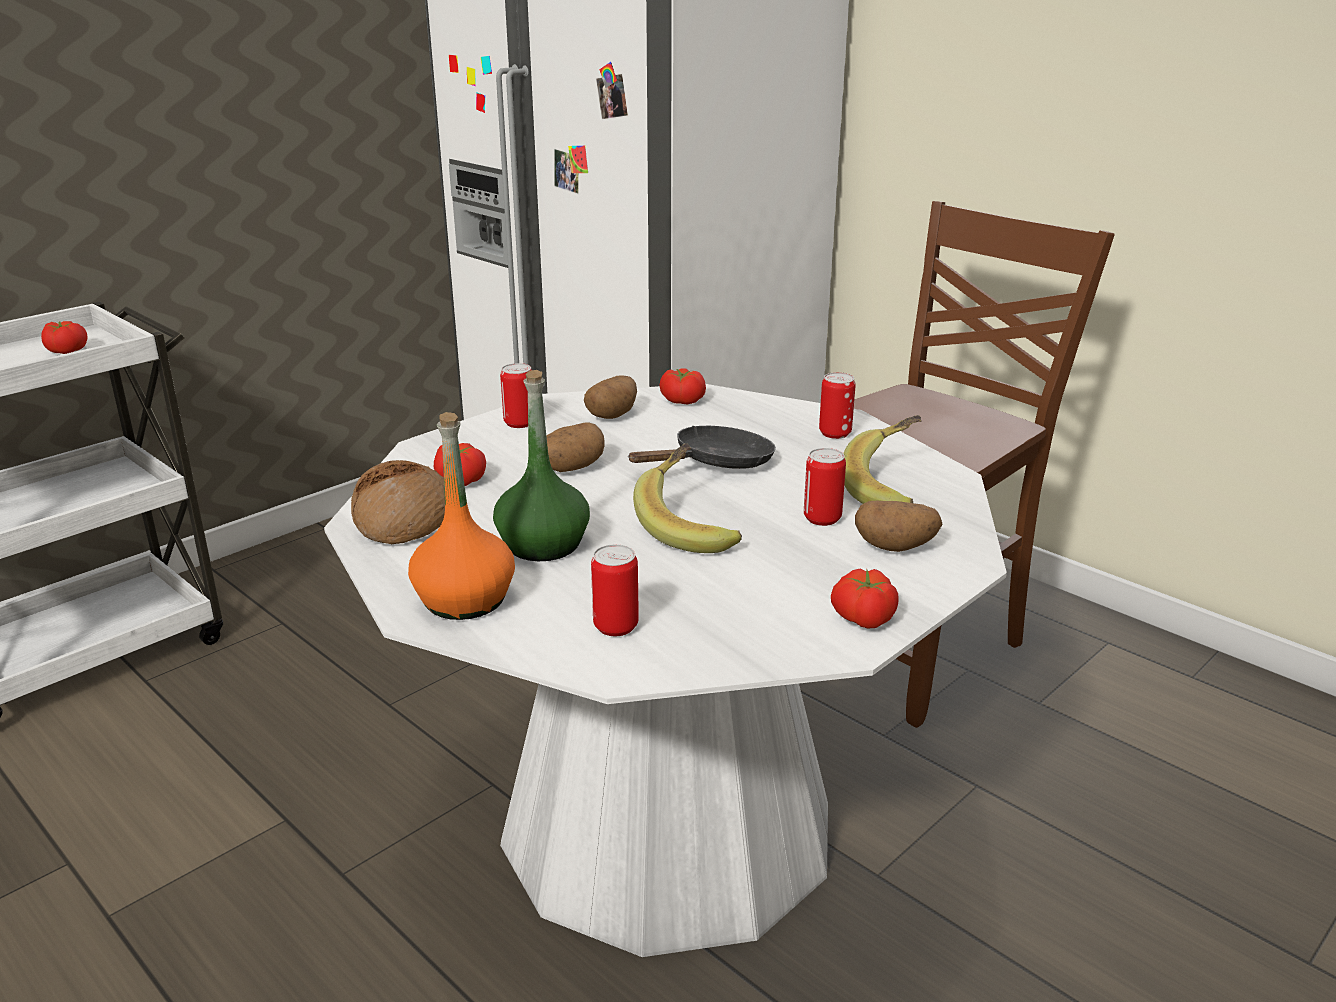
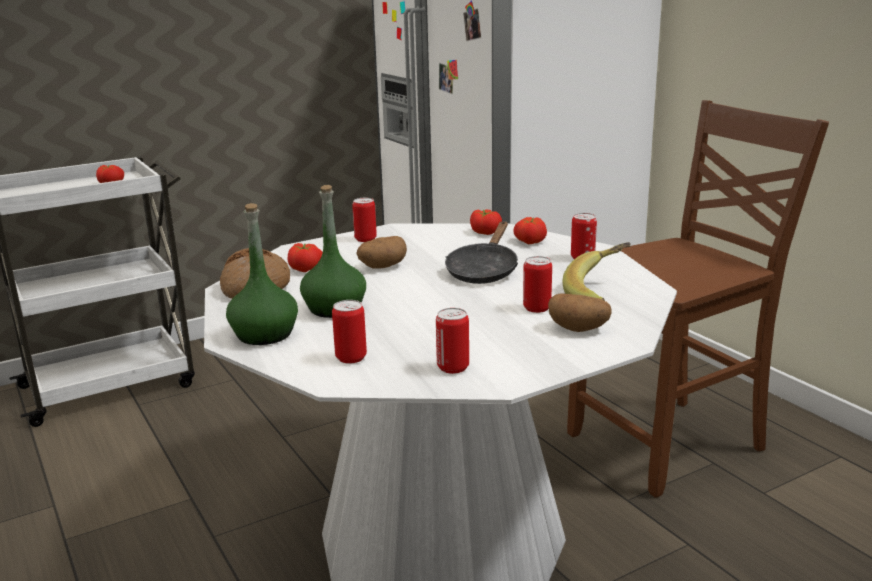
camera: 15 degrees right, 5 degrees down
orange bottle [408,412,515,620] -> green bottle [226,203,298,345]
potato [584,375,637,419] -> none
black frying pan [628,426,776,469] -> black frying pan turned 135 degrees clockwise [445,221,518,284]
banana [633,443,742,553] -> none
tomato [831,569,899,629] -> tomato moved to [513,217,547,244]
none -> can [436,308,469,374]

